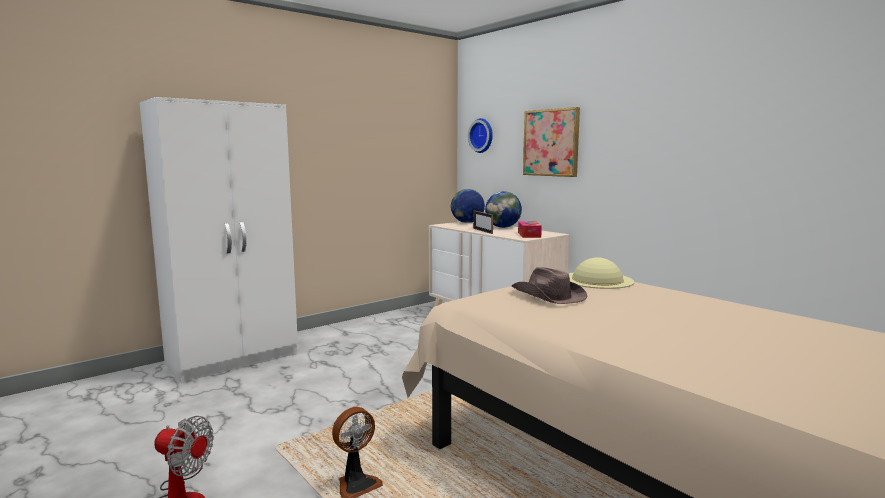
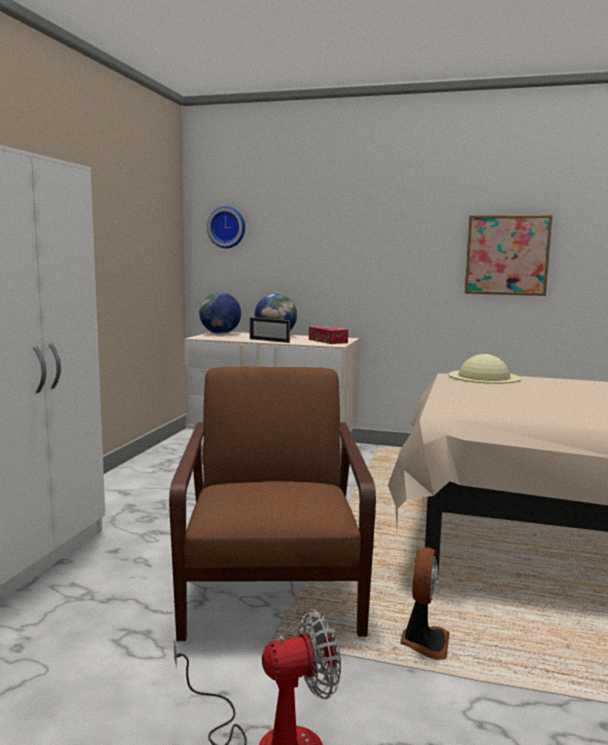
camera: 35 degrees left, 0 degrees up
brown hat [512,267,587,304] -> none
picture [523,107,580,177] -> picture moved to [465,215,553,296]
none -> brown armchair [169,367,376,641]

